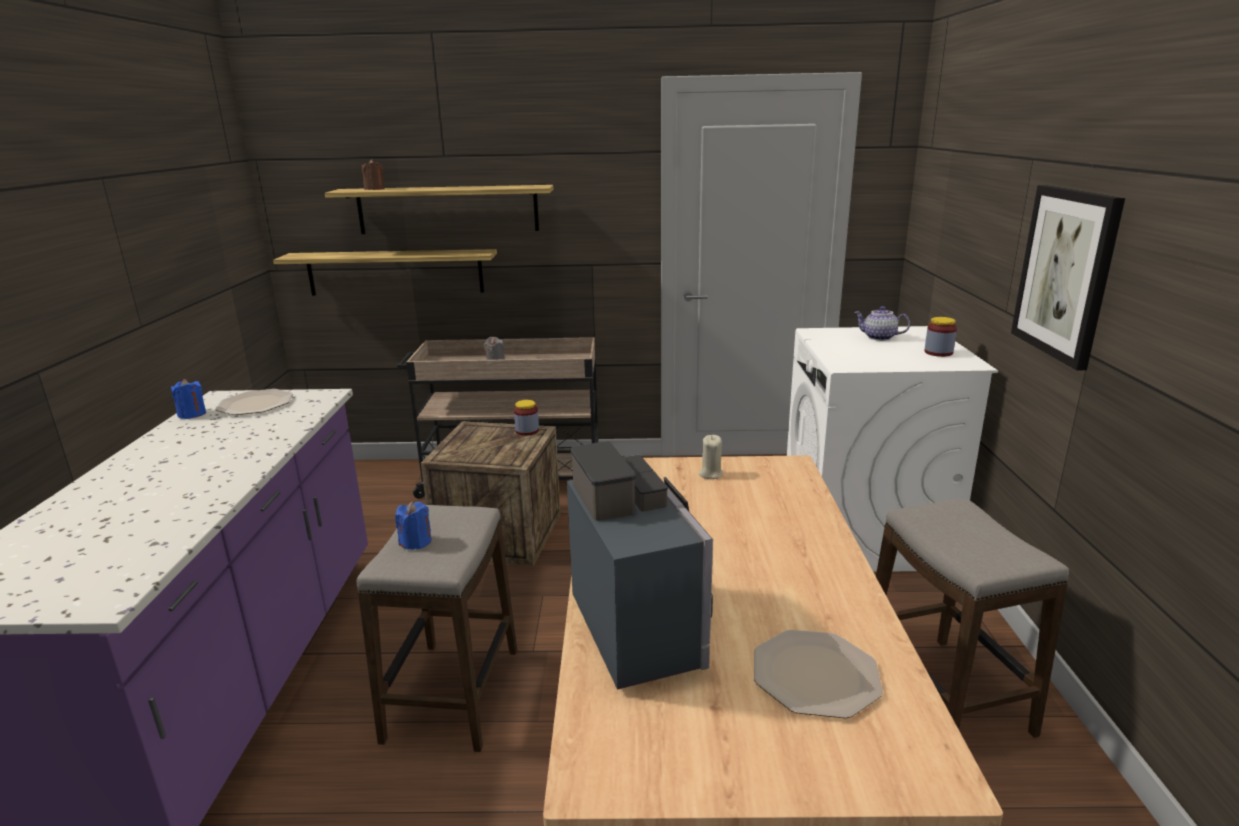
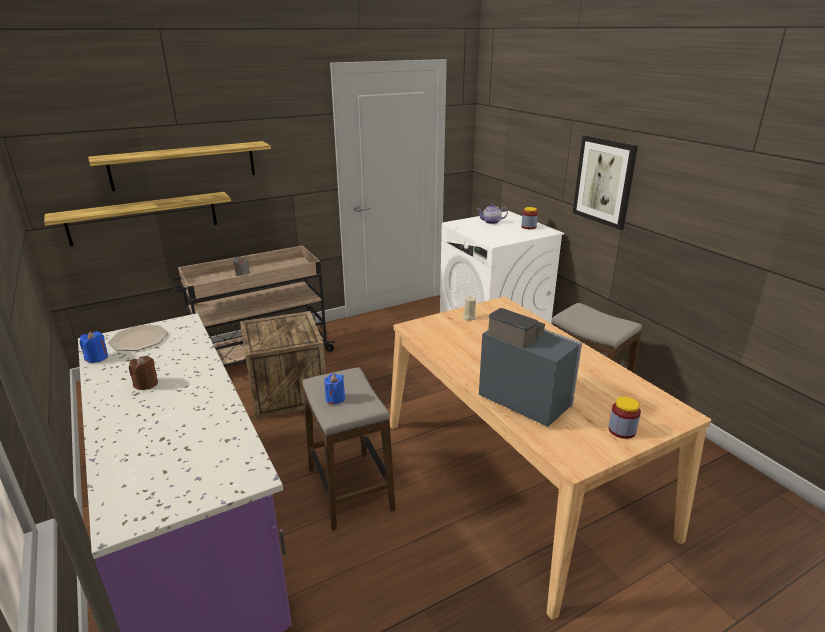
camera: 30 degrees left, 5 degrees up
brown candle [362,160,384,190] -> brown candle moved to [129,356,158,390]
jar [514,400,539,436] -> jar moved to [609,397,641,439]
plate [754,630,883,719] -> none

